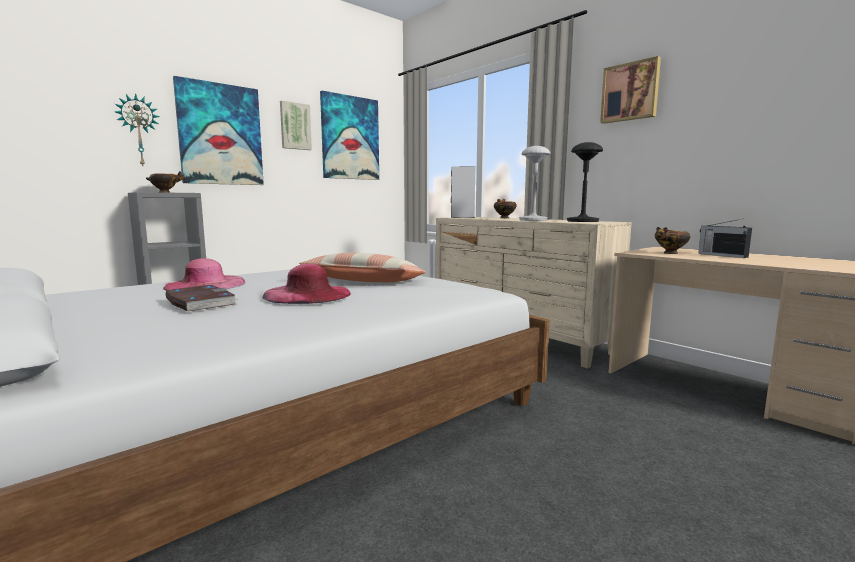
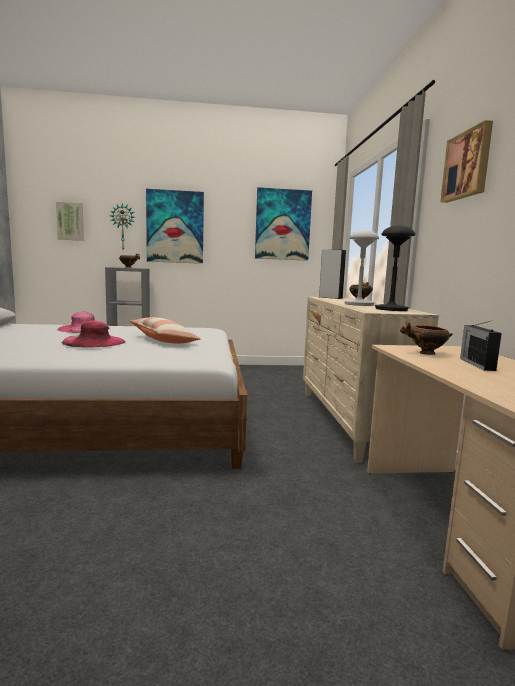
camera: 35 degrees right, 0 degrees up
book [165,285,238,311] -> none
picture [280,101,312,150] -> picture moved to [56,202,84,241]

